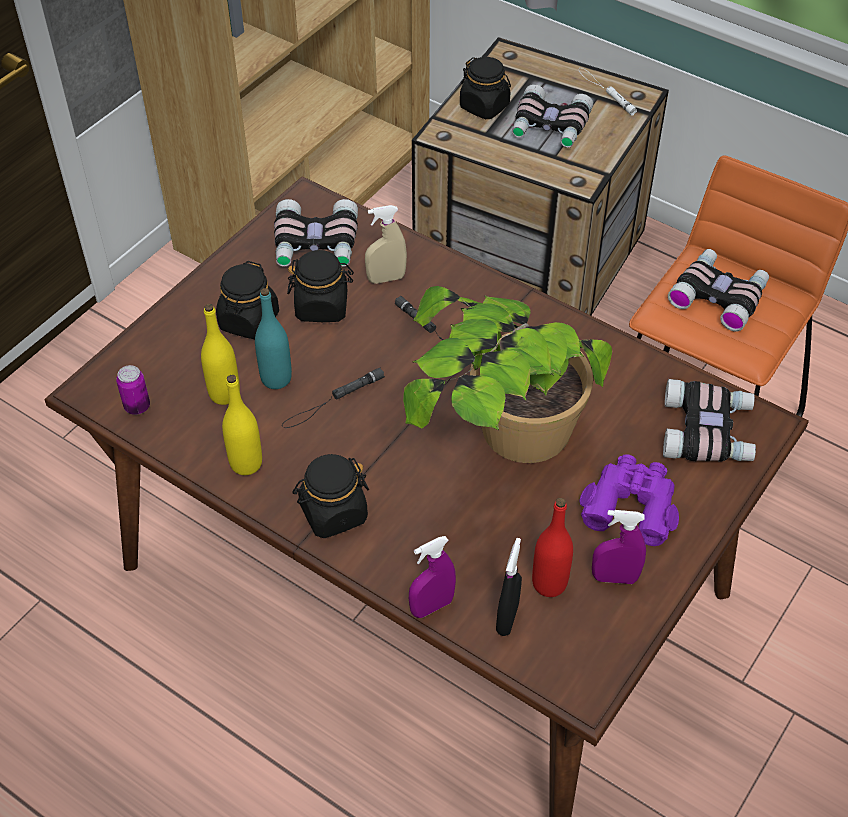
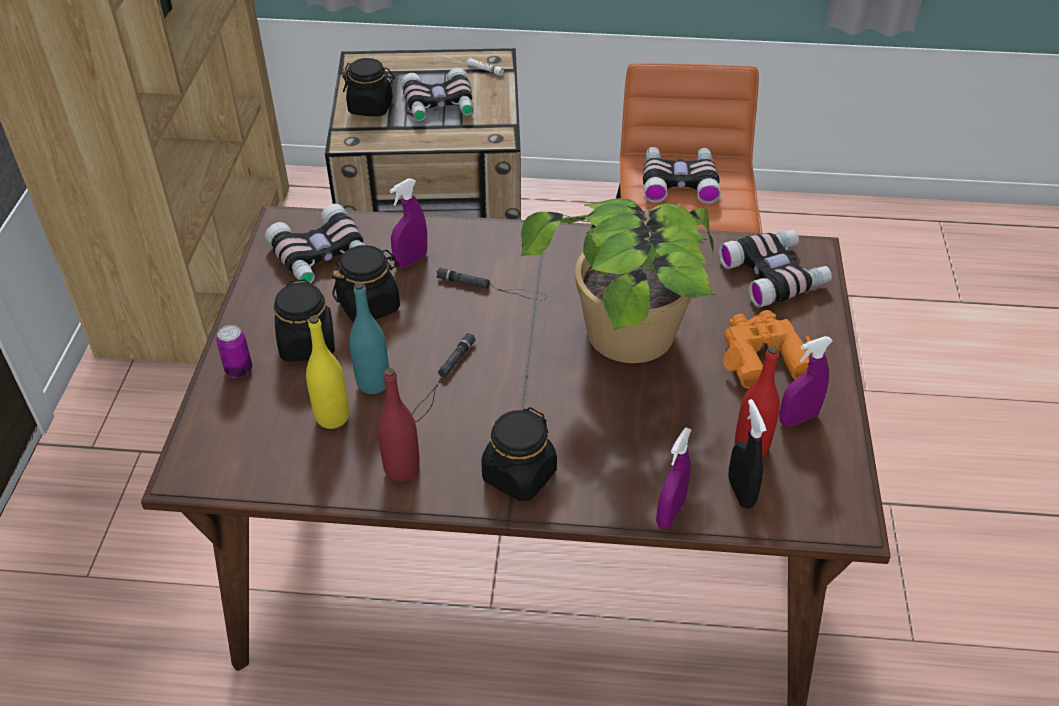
camera: 30 degrees left, 5 degrees down
can [116,365,150,415] -> can moved to [216,325,252,378]
yellow bottle [222,375,262,475] -> red bottle [377,368,420,482]
beige spray bottle [365,205,407,284] -> purple spray bottle [390,178,427,268]
purple binoculars [580,454,679,546] -> orange binoculars [723,310,813,388]

